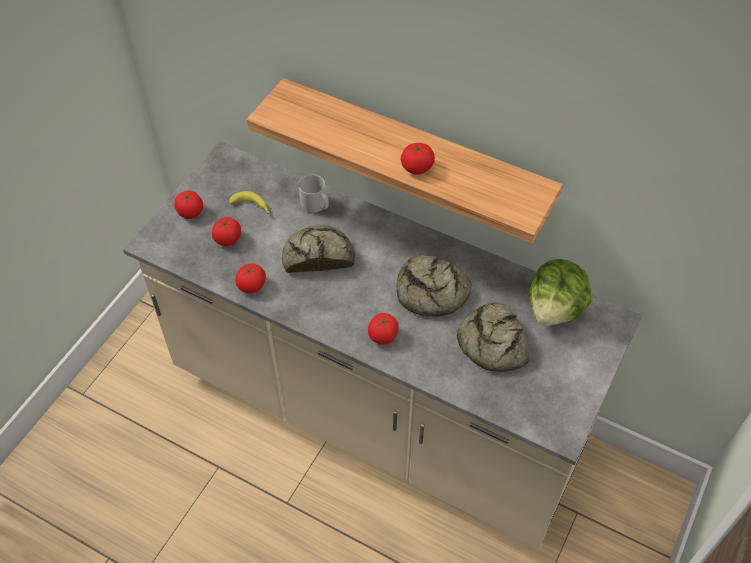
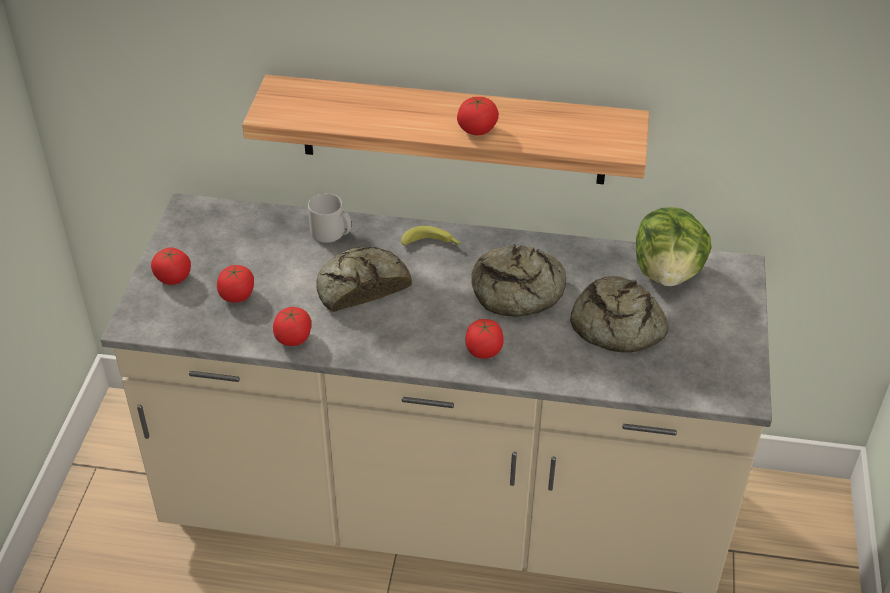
camera: 20 degrees left, 10 degrees down
banana [229,191,270,214] -> banana moved to [401,226,461,246]

